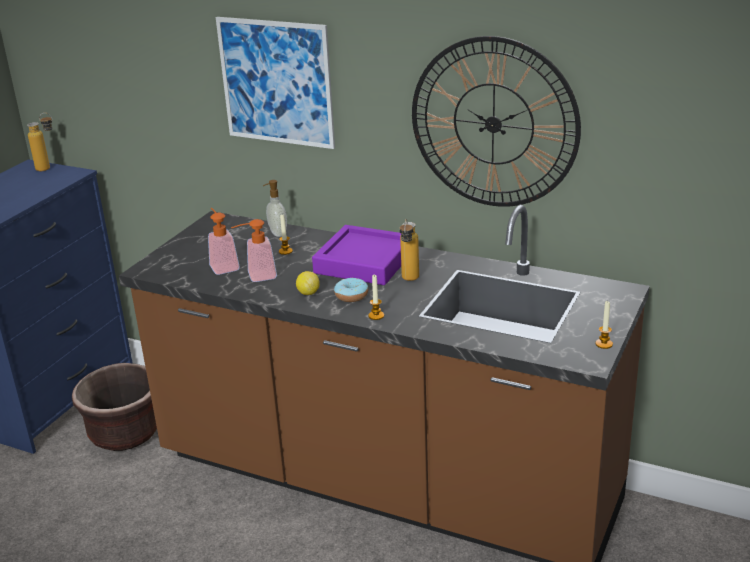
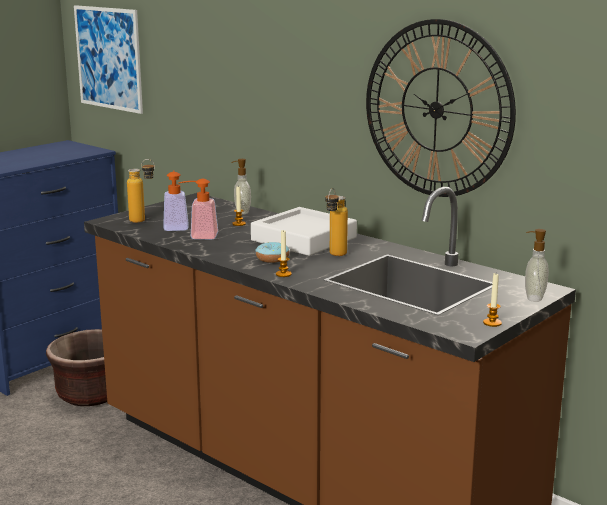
camera: 15 degrees right, 10 degrees down
bottle [27,113,52,171] -> bottle moved to [127,159,155,223]
picture [216,17,335,149] -> picture moved to [74,5,143,114]
lemon [296,271,320,295] -> none
purple tray [312,225,401,285] -> white tray [251,207,357,256]
none -> soap dispenser [525,229,549,302]

